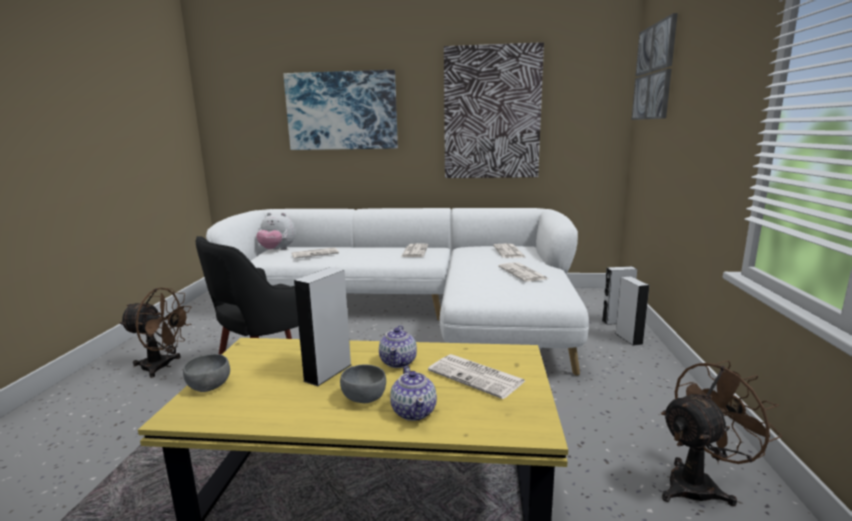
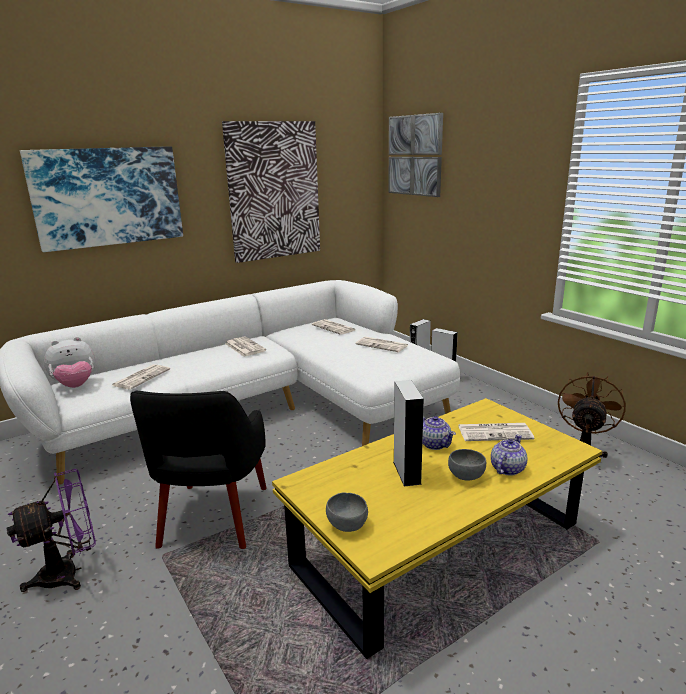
camera: 40 degrees left, 5 degrees up
brown fan [119,288,192,378] -> purple fan [7,469,96,592]
teapot [390,366,437,421] -> teapot turned 90 degrees counterclockwise [491,435,527,476]

